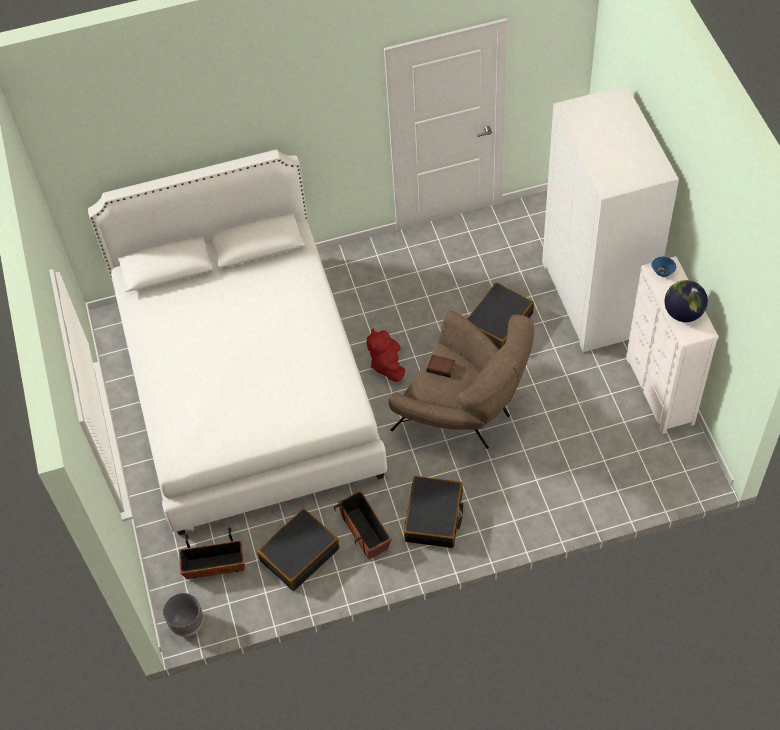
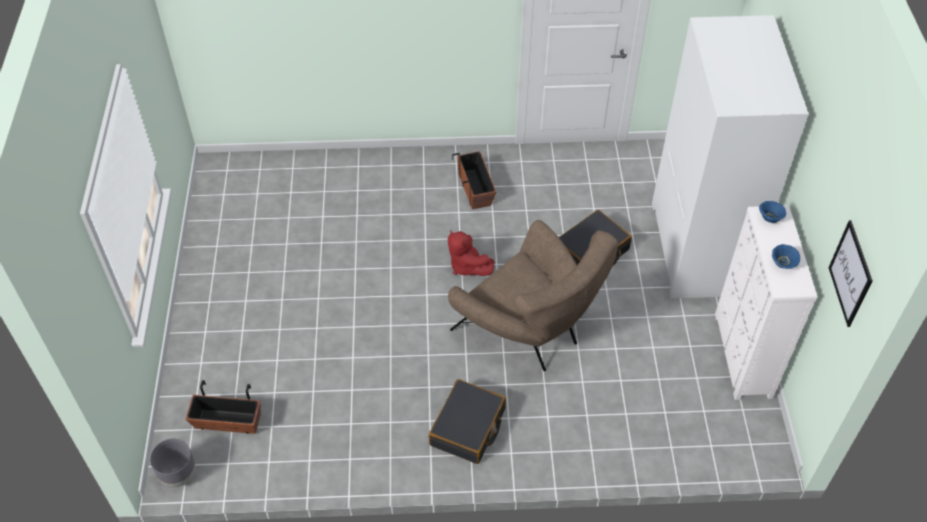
camera: 10 degrees right, 5 degrees down
white bed [88,149,387,535] -> none
black suitcase [257,509,339,591] -> none
planter [334,490,392,560] -> planter moved to [452,151,496,209]
red plush toy [367,328,405,382] -> red plush toy turned 45 degrees counterclockwise [448,230,494,276]
book [427,355,455,378] -> none
globe [665,280,708,322] -> blue bowl [772,244,800,269]
none -> picture [828,220,873,327]

